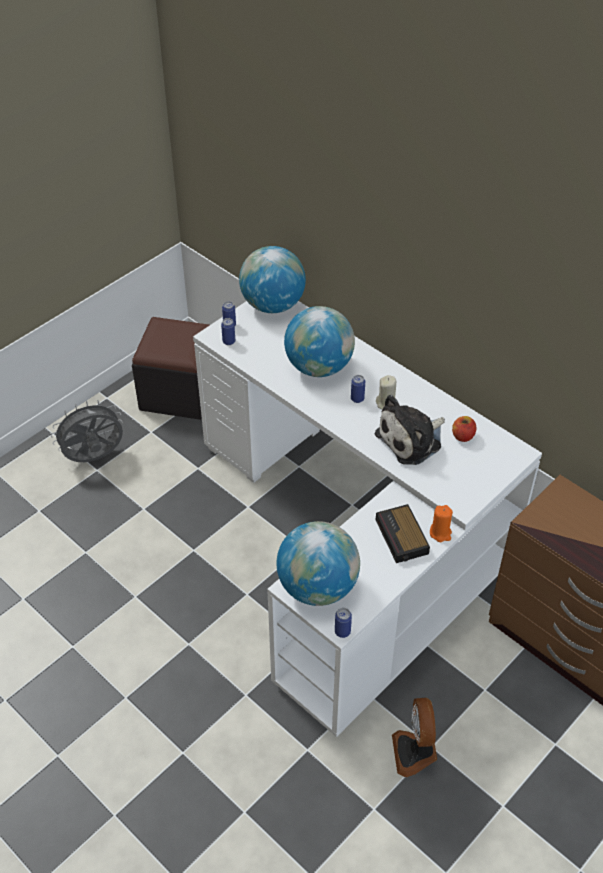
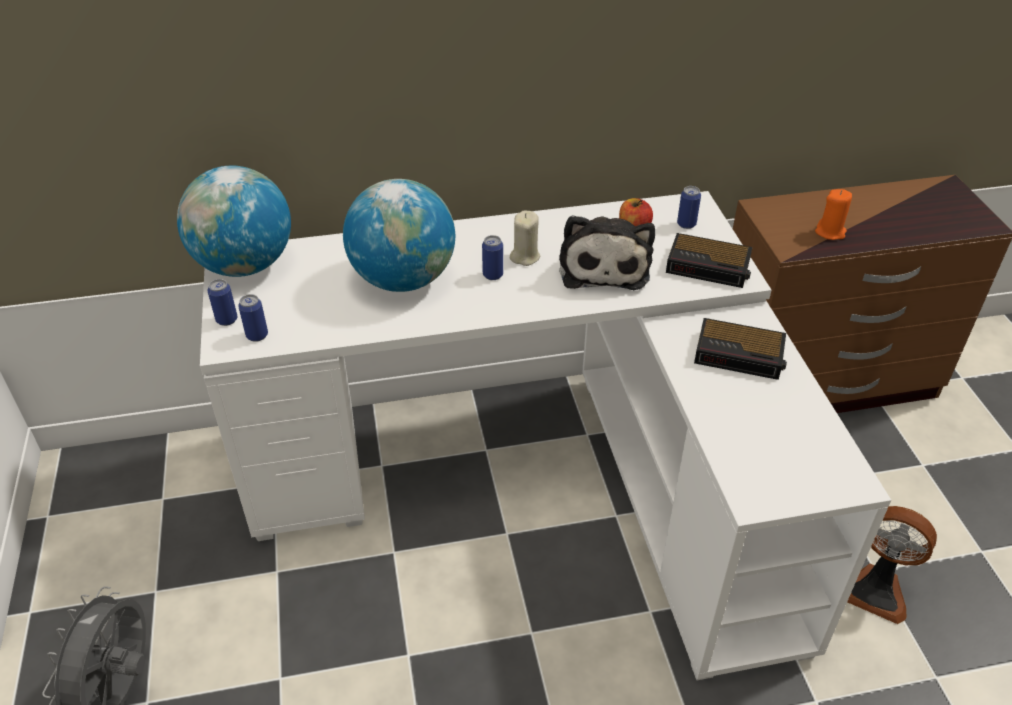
camera: 55 degrees left, 5 degrees down
black ottoman [132,317,210,420] -> none
globe [276,521,360,606] -> none
can [335,608,352,638] -> can moved to [677,186,701,229]
orange candle [430,505,453,542] -> orange candle moved to [815,189,852,240]
none -> alarm clock [666,233,752,288]

